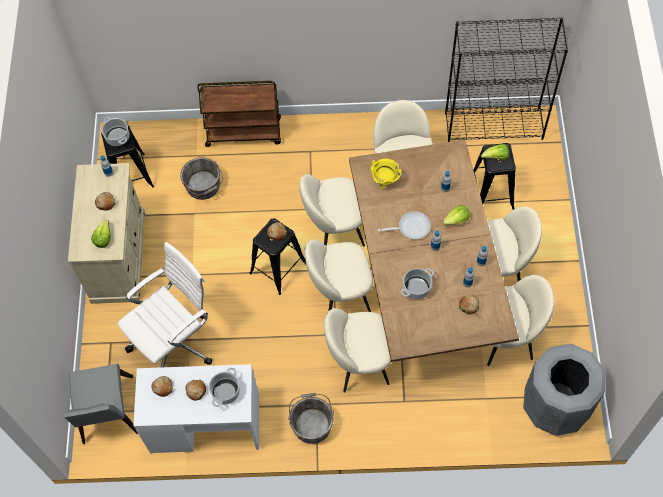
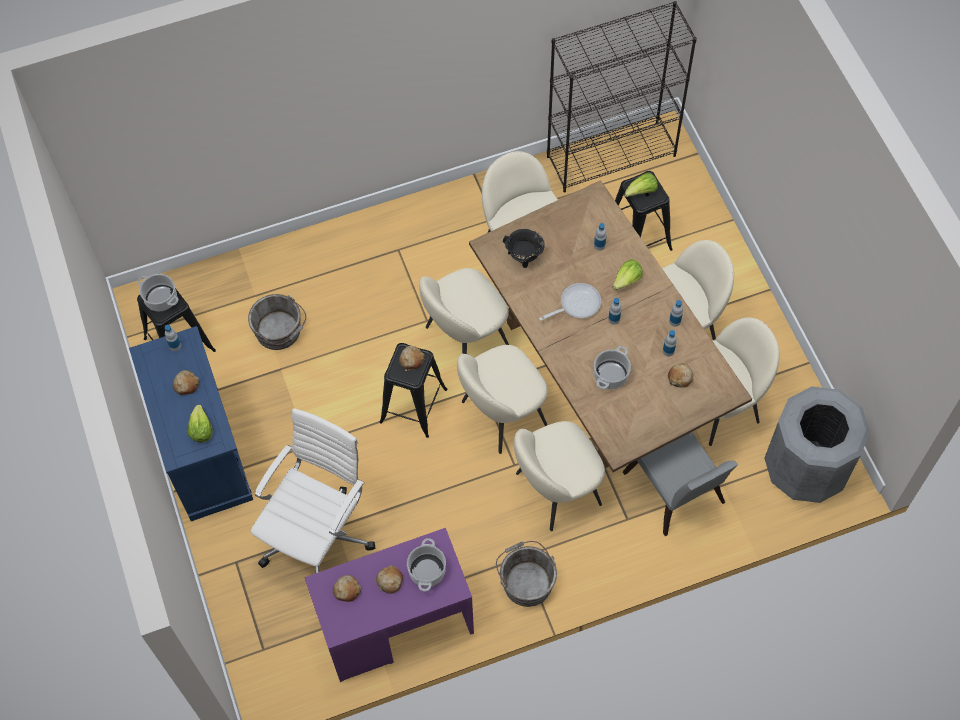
camera: 20 degrees left, 0 degrees up
grey chair [64,364,138,444] -> grey chair moved to [623,432,738,536]
beige cabinet [68,163,145,304] -> blue cabinet [129,326,253,521]
white desk [133,364,259,454] -> purple desk [304,528,474,682]
brown cart [197,81,281,147] -> none
yellow cooking pot [371,159,401,189] -> black cooking pot [503,229,545,268]

